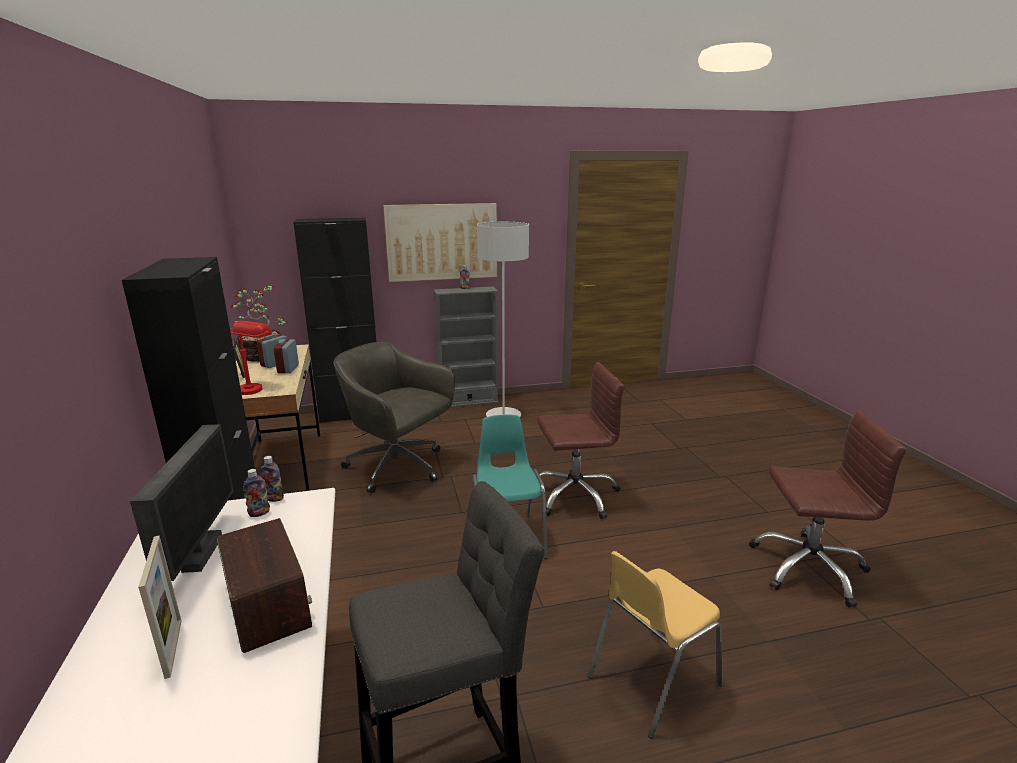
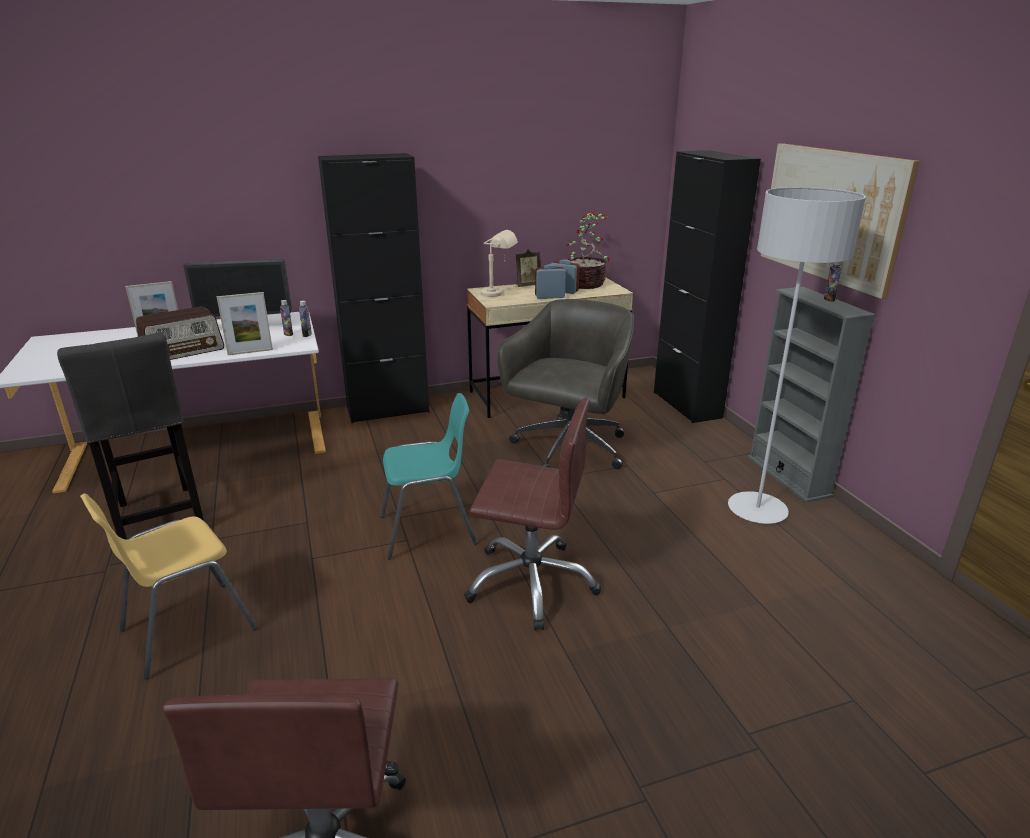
camera: 85 degrees right, 5 degrees up
red table lamp [230,321,272,395] -> beige table lamp [481,230,518,297]
brown office chair [537,362,624,519] -> brown office chair turned 60 degrees counterclockwise [464,398,601,631]
yellow chair [588,551,723,739] -> yellow chair turned 90 degrees counterclockwise [80,494,258,679]
none -> picture frame [217,292,273,355]

